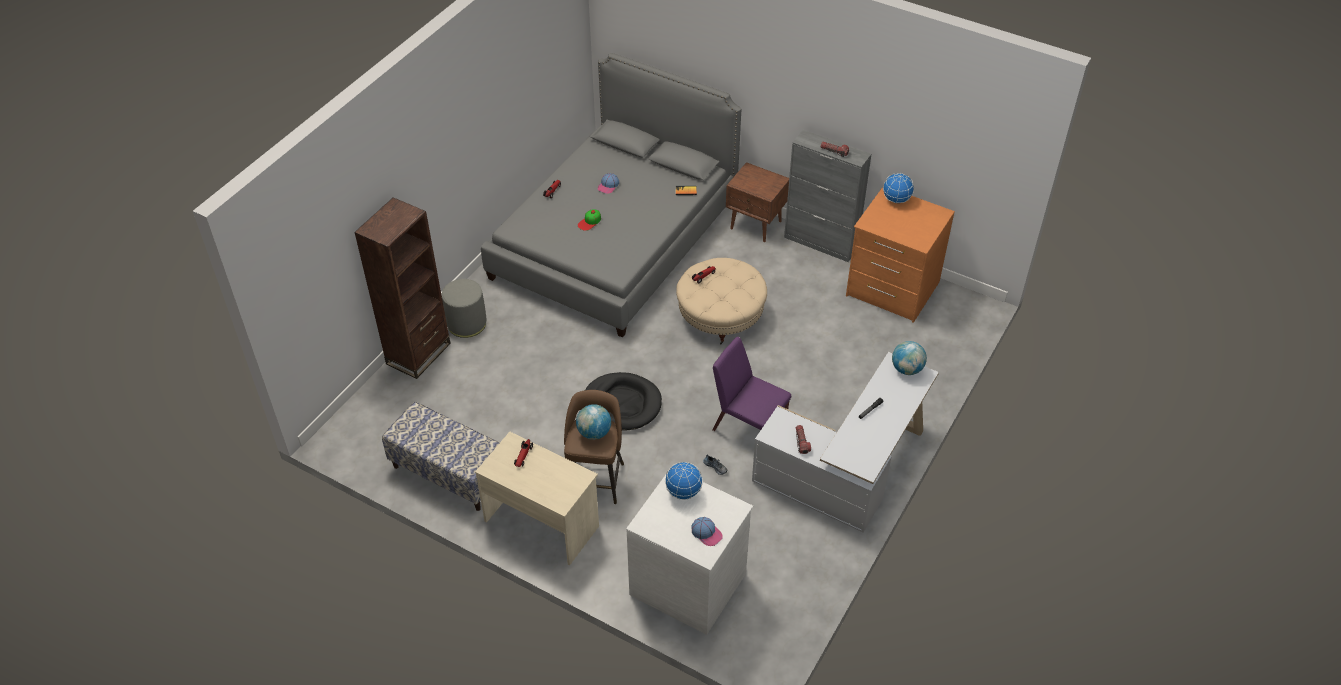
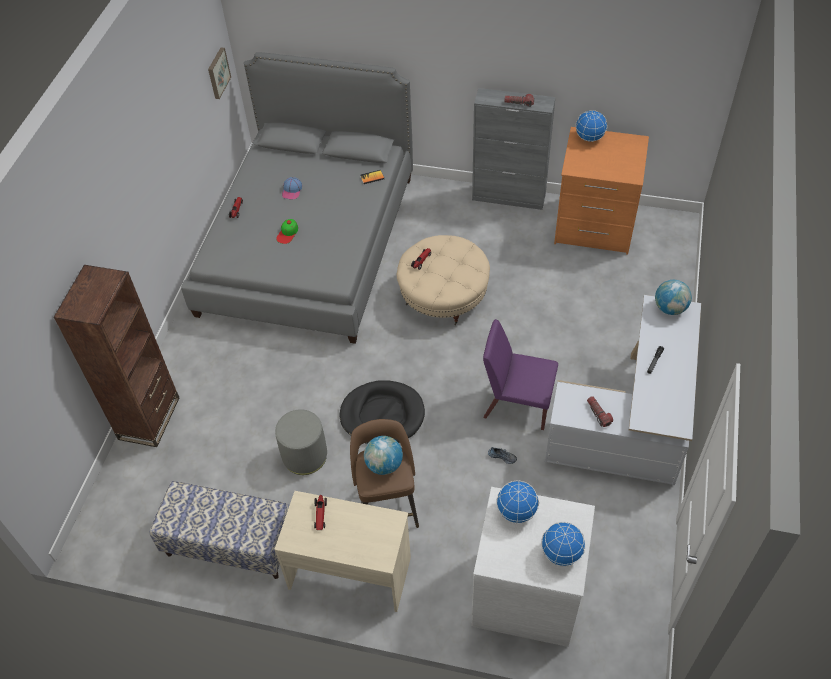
camera: 15 degrees left, 5 degrees up
grey ottoman [442,279,487,338] -> grey ottoman moved to [275,409,327,475]
cap [692,517,722,546] -> globe [541,522,586,566]
brown nightstand [726,162,789,242] -> none
none -> picture [208,47,231,99]

